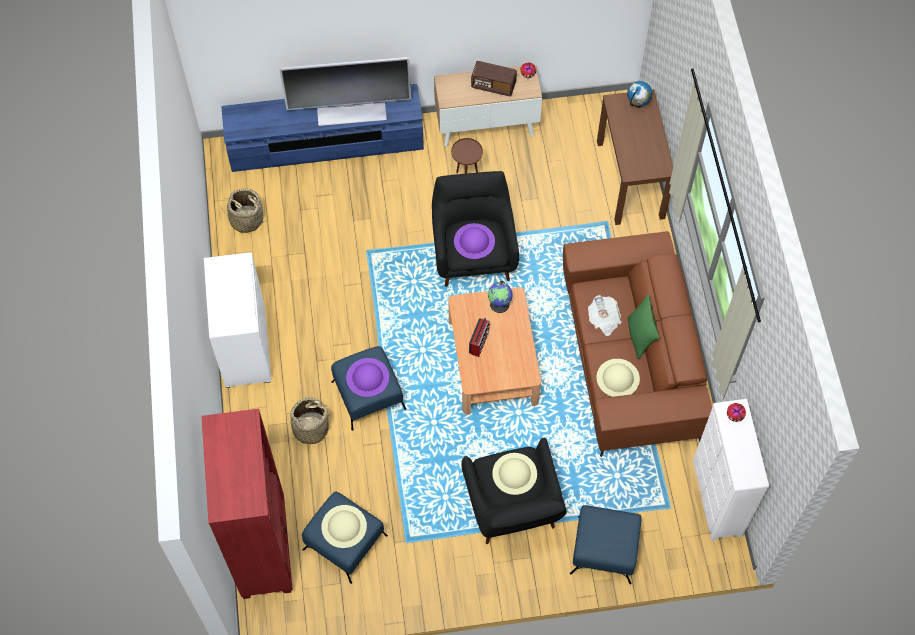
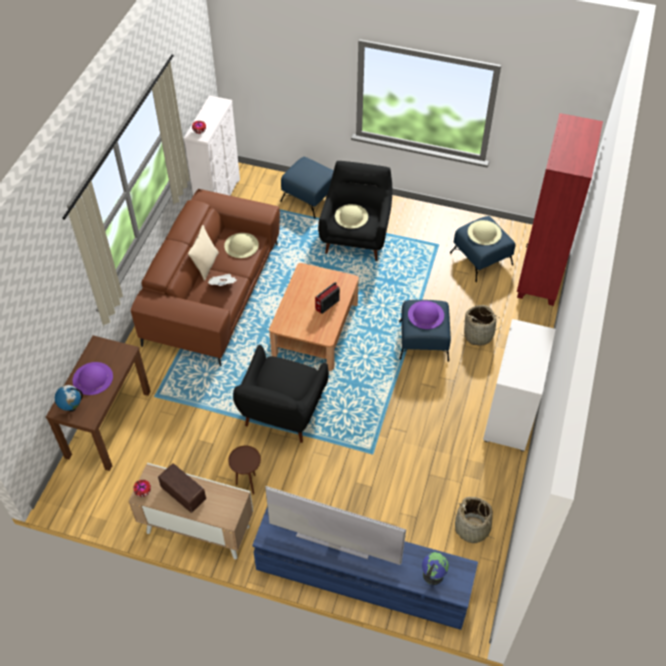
camera: 155 degrees left, 10 degrees down
purple hat [454,223,495,259] -> purple hat moved to [73,362,113,395]
globe [488,281,513,313] -> globe moved to [422,552,449,585]
green pillow [628,294,659,359] -> beige pillow [188,225,219,281]

